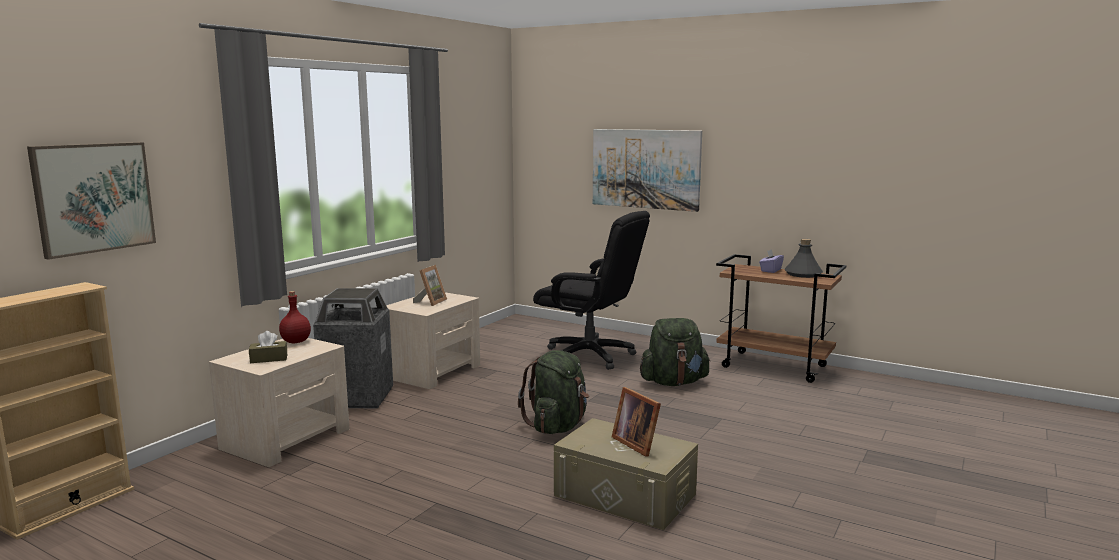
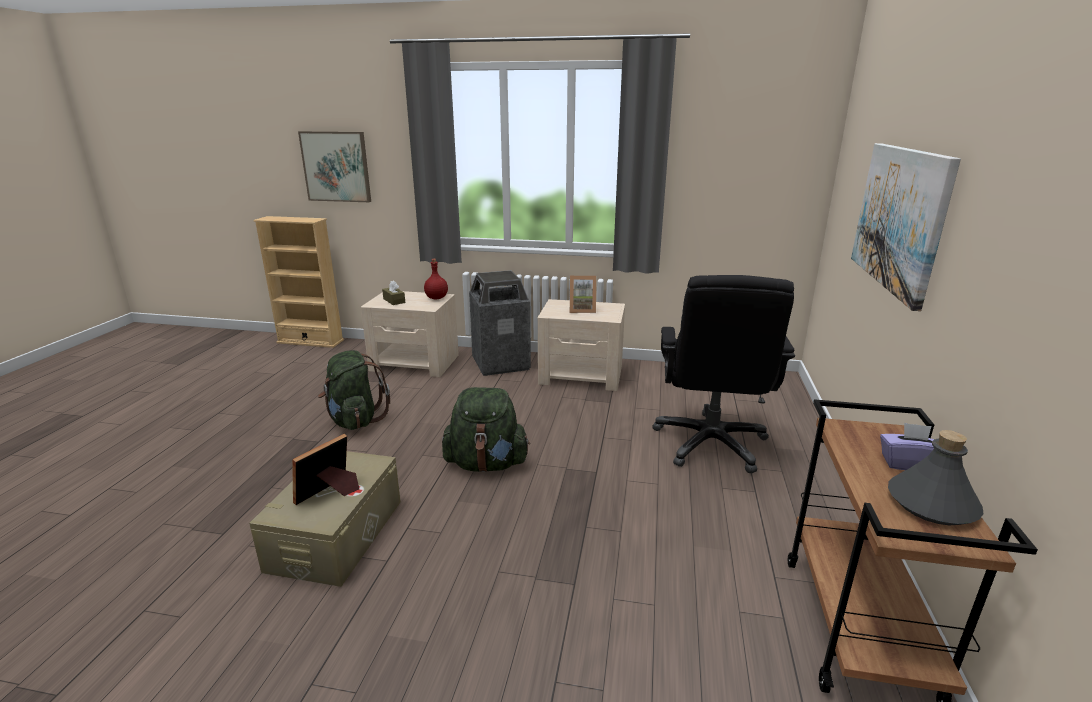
camera: 70 degrees right, 10 degrees up
green backpack [640,318,710,386] -> green backpack moved to [318,350,390,430]

